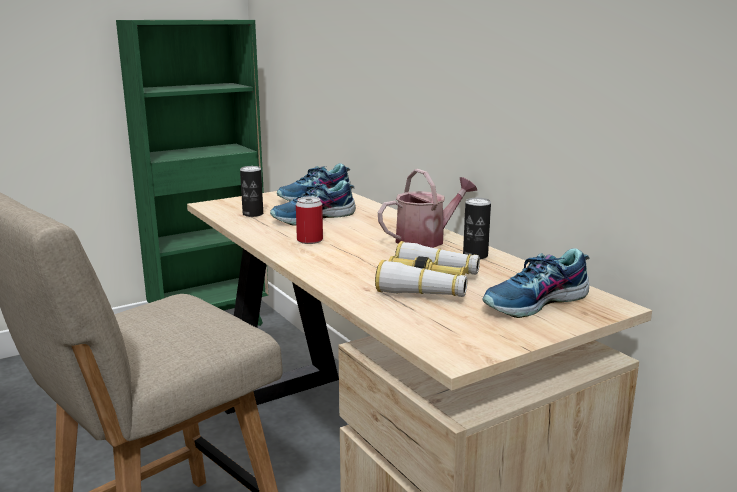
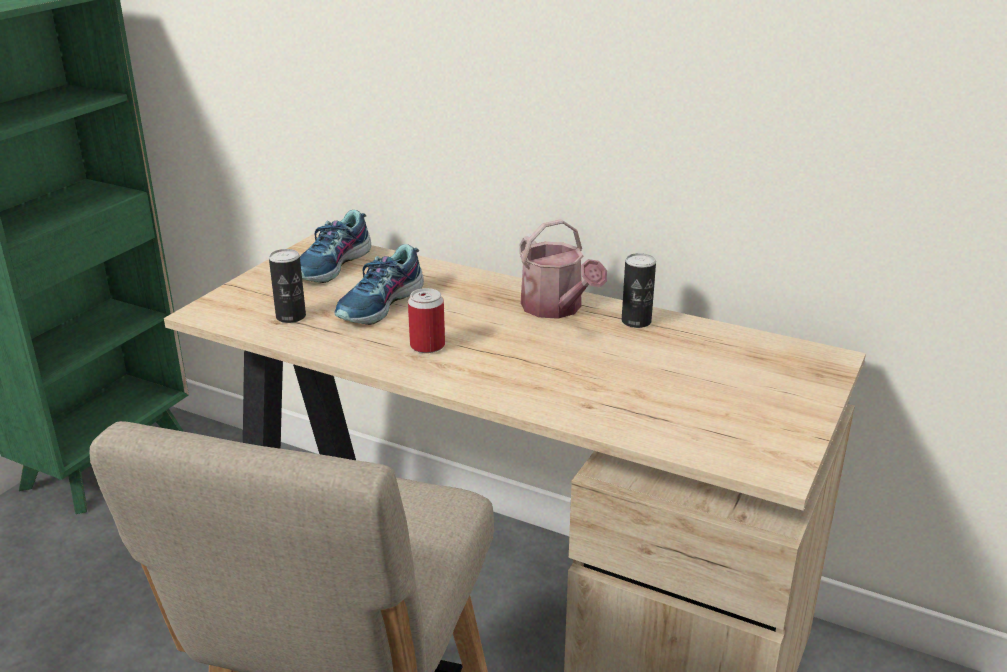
camera: 30 degrees left, 10 degrees up
binoculars [375,241,480,297] -> none
watering can [378,169,477,248] -> watering can turned 120 degrees clockwise [520,219,607,319]
shoe [482,248,590,318] -> none

